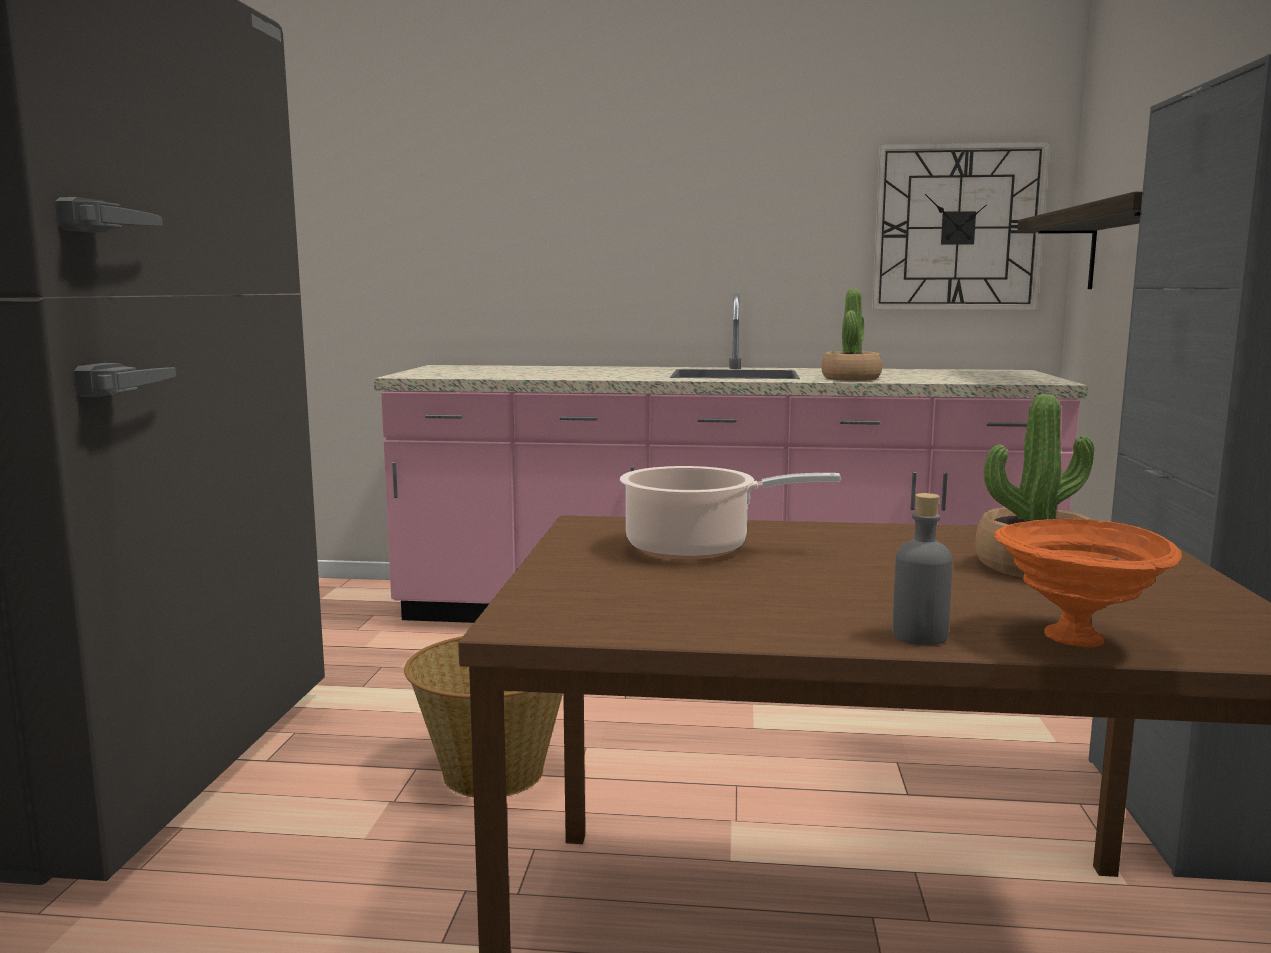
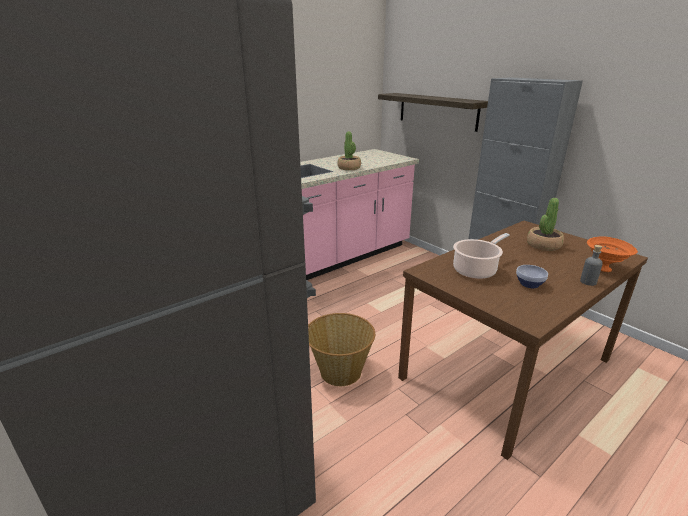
camera: 45 degrees left, 15 degrees up
wall clock [872,142,1050,310] -> none
none -> bowl [516,265,548,288]

